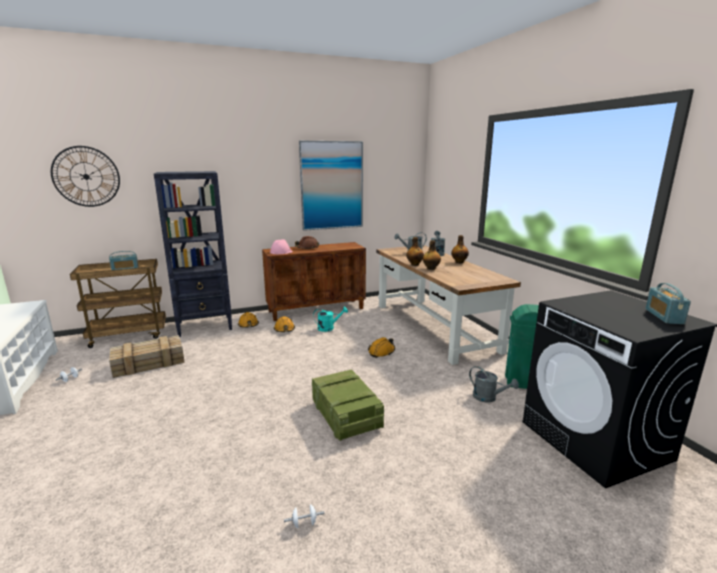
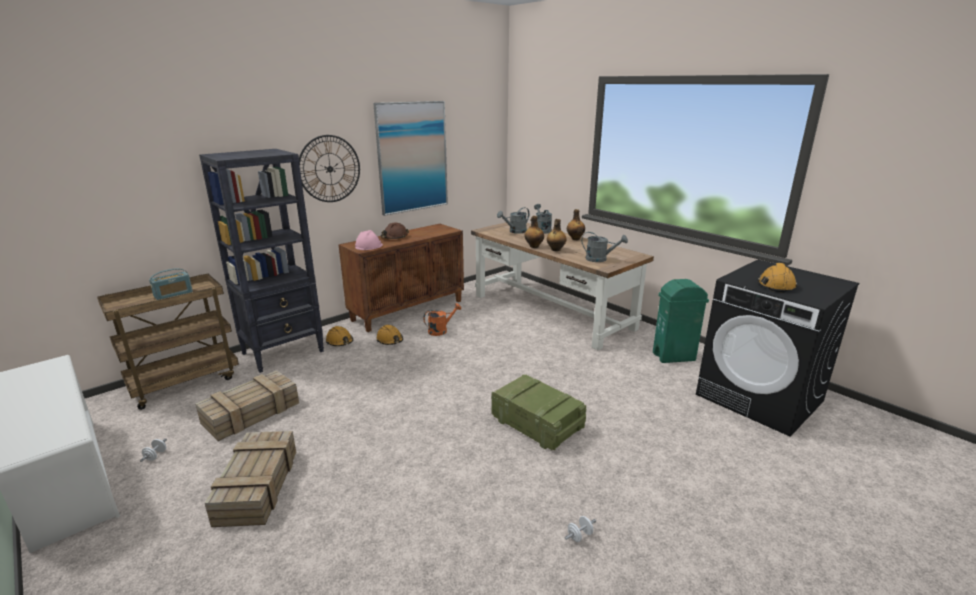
camera: 20 degrees left, 5 degrees up
wall clock [51,146,120,207] -> wall clock moved to [299,135,360,202]
turquoise watering can [313,307,348,332] -> orange watering can [423,303,461,336]
orange hard hat [368,337,395,358] -> orange hard hat moved to [758,263,797,293]
grey watering can [469,366,519,402] -> grey watering can moved to [582,232,628,262]
radio [645,283,691,324] -> none
none -> crate [205,431,296,527]

